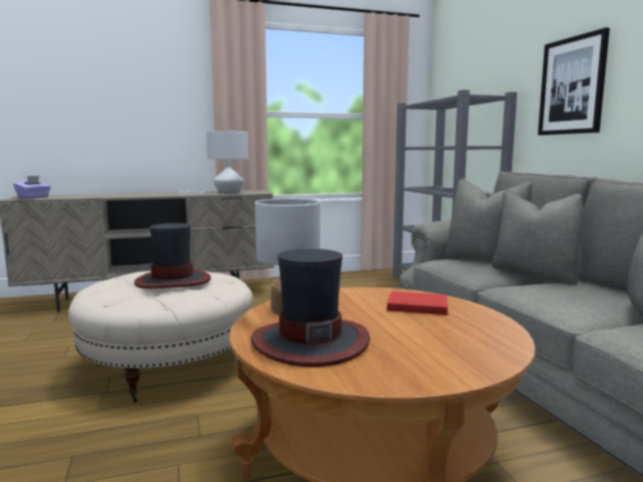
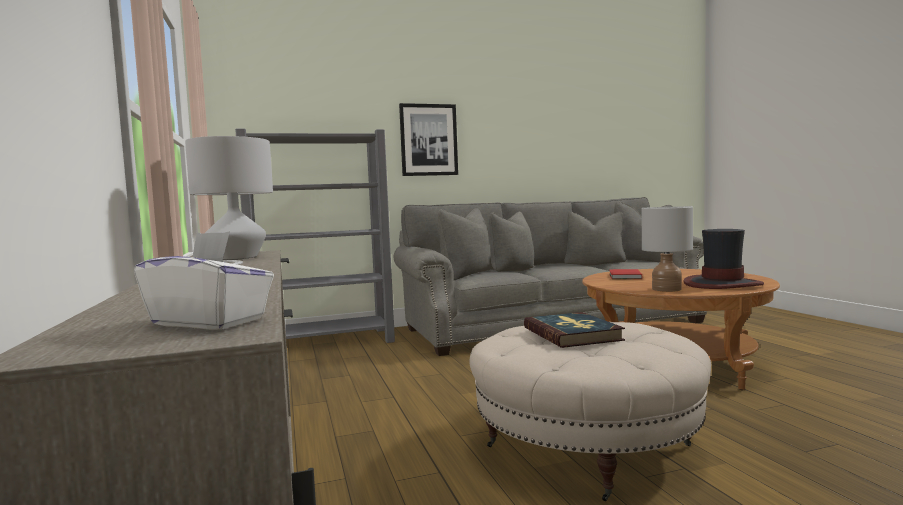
camera: 90 degrees left, 5 degrees down
purple tissue box [13,176,51,199] -> white tissue box [134,231,274,330]
hat [134,223,211,289] -> book [524,312,625,348]

